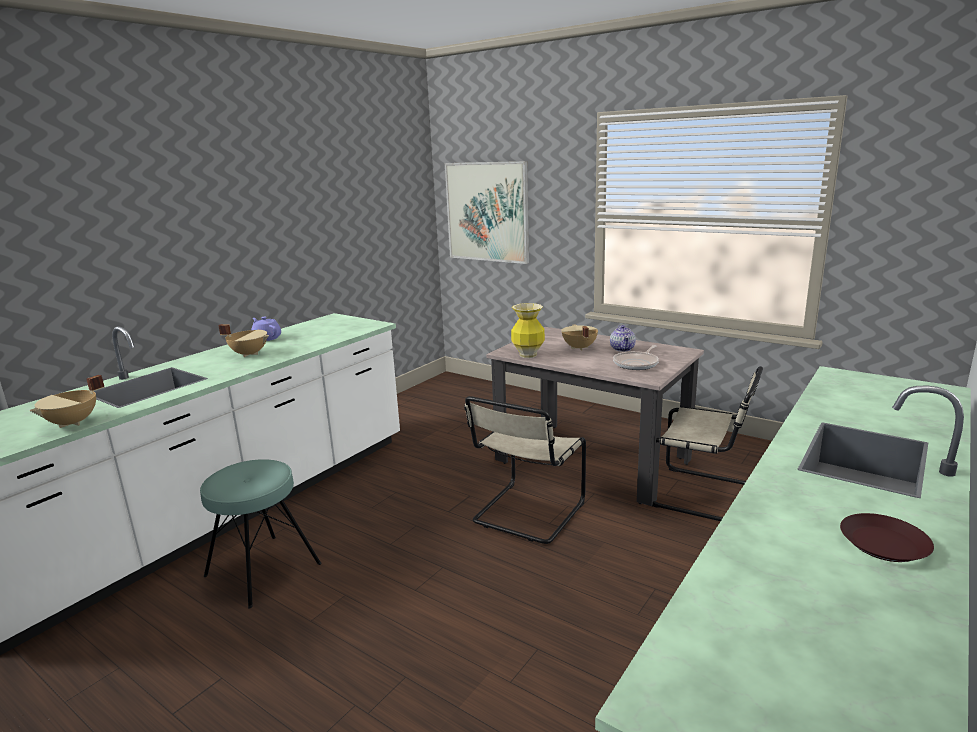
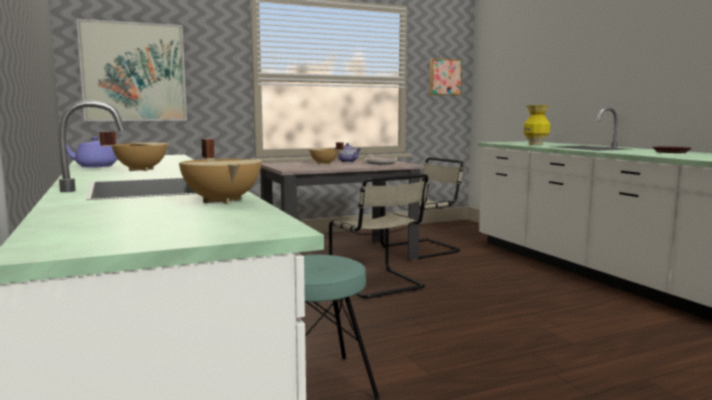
camera: 60 degrees left, 10 degrees down
vase [511,303,545,358] -> vase moved to [524,105,550,145]
none -> picture [429,58,462,95]

